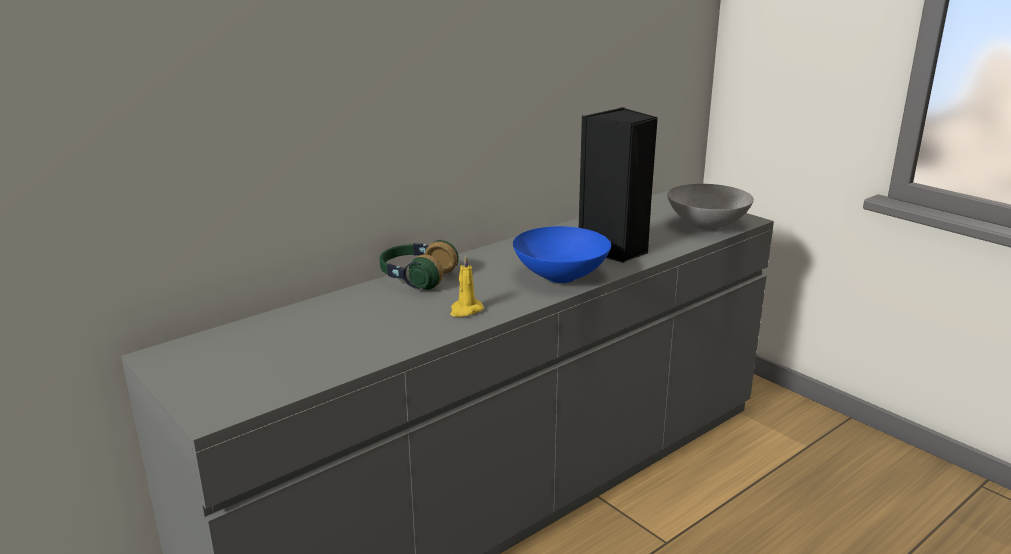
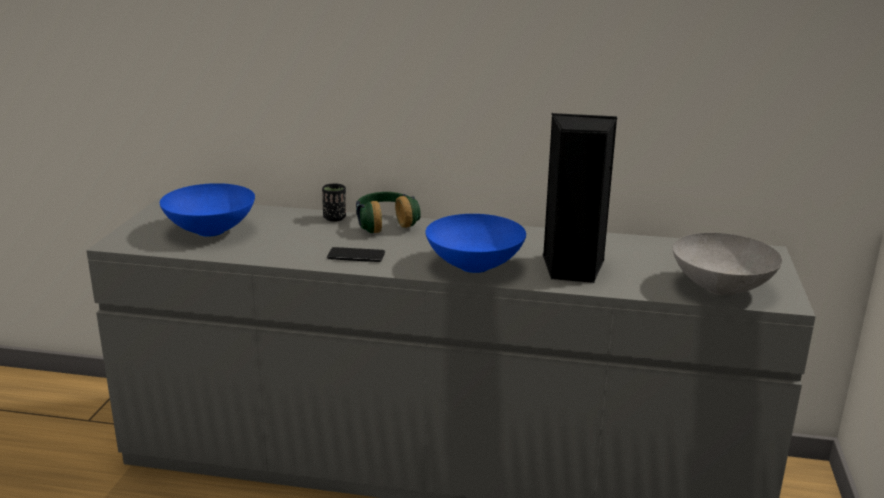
camera: 50 degrees right, 0 degrees up
yellow candle [450,255,484,317] -> phone [327,247,385,262]
none -> blue bowl [160,183,255,237]
none -> black cup [322,184,346,222]

